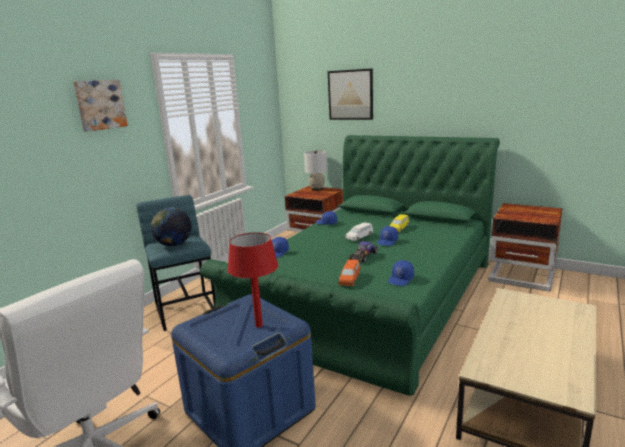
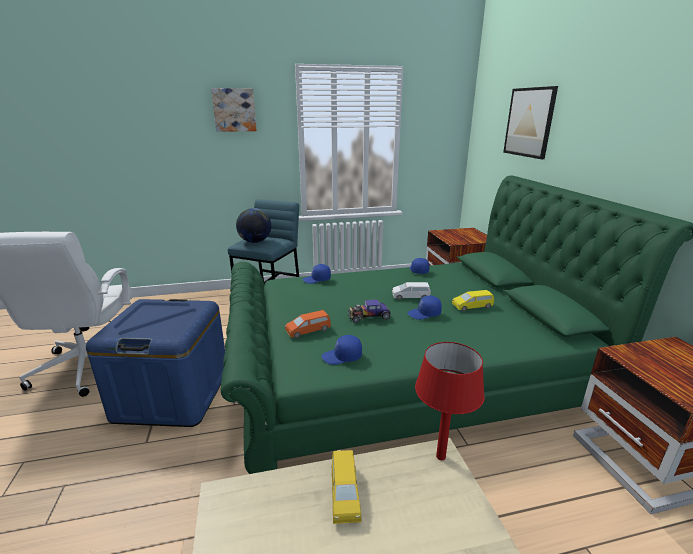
camera: 45 degrees right, 5 degrees up
red table lamp [228,232,278,328] -> red table lamp moved to [415,342,485,460]
white table lamp [304,150,327,191] -> none
none -> yellow toy car [332,450,362,524]

